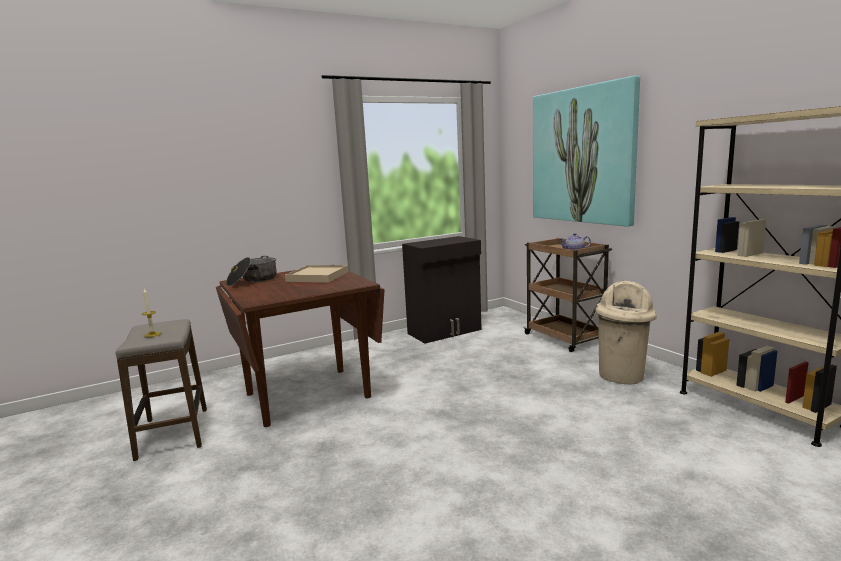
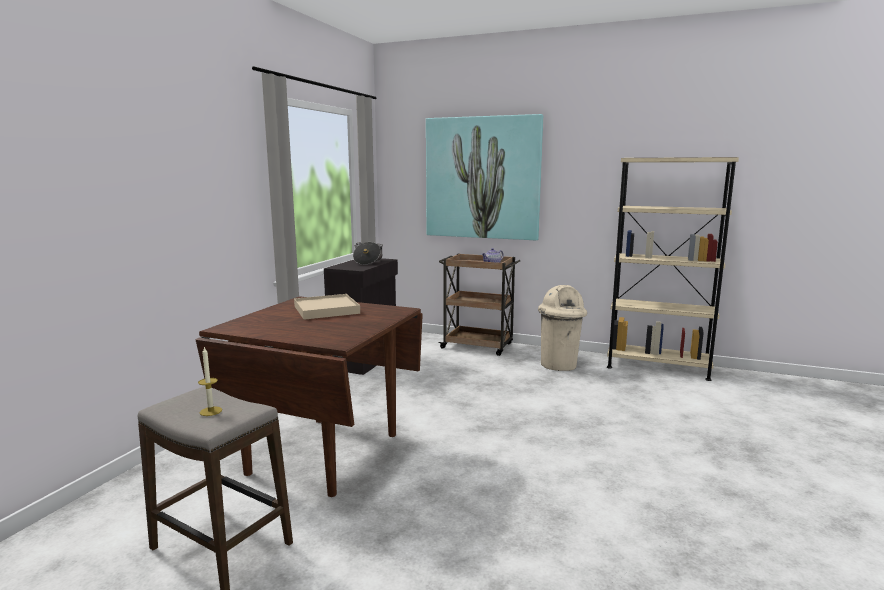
camera: 40 degrees left, 0 degrees up
cooking pot [226,256,277,286] -> cooking pot moved to [353,242,383,265]

